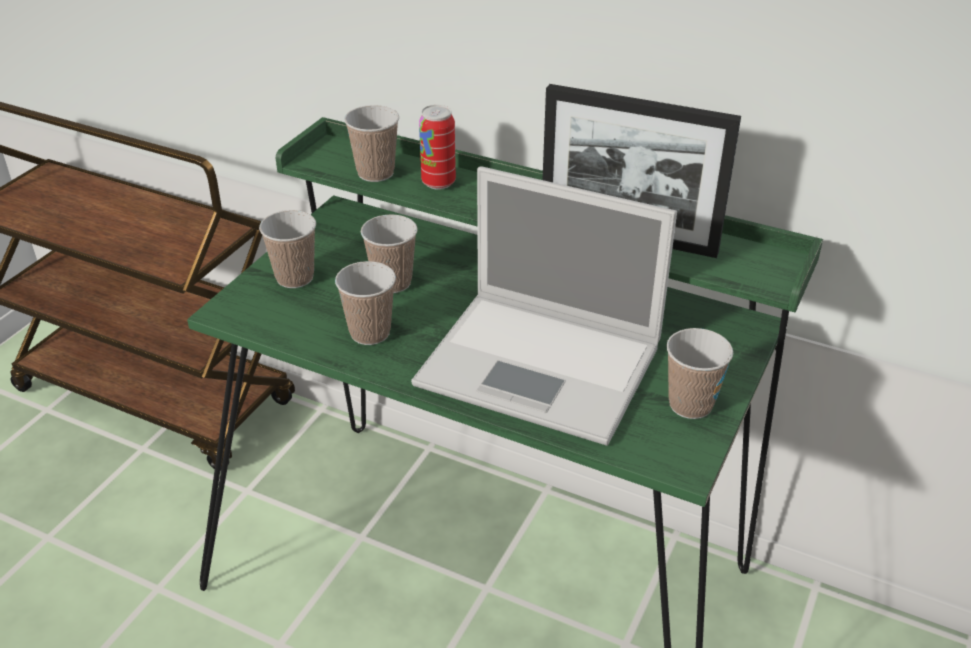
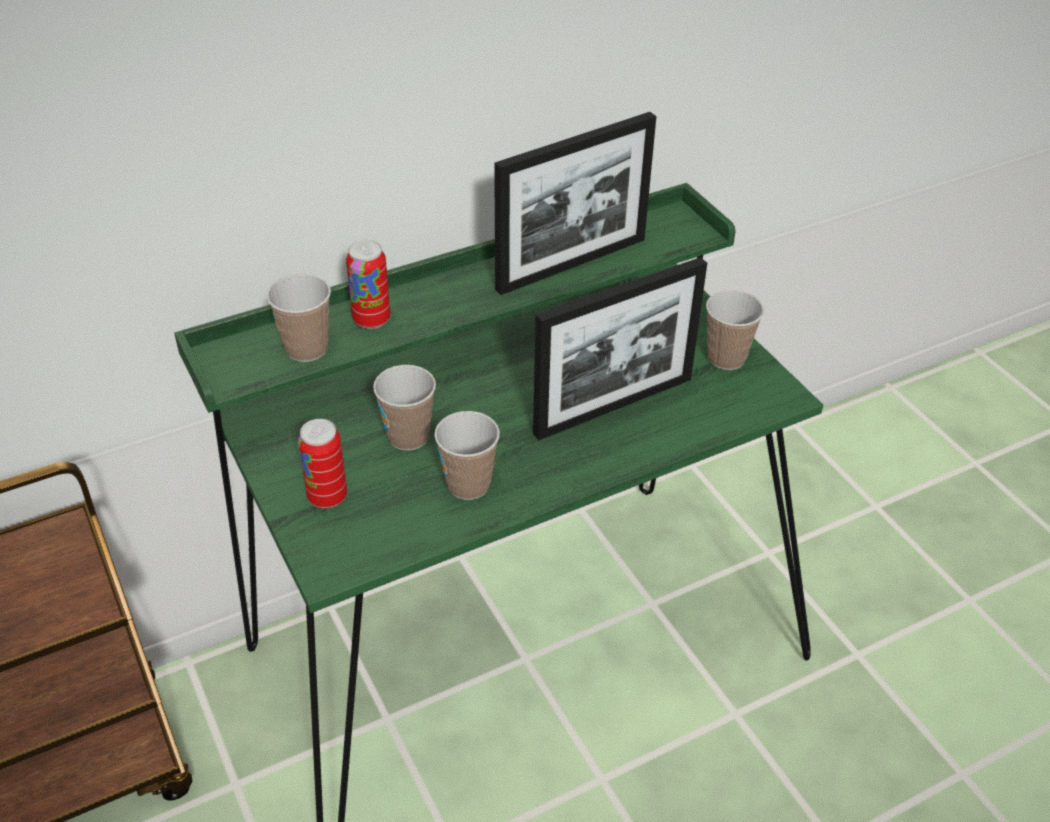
camera: 55 degrees left, 5 degrees up
cup [259,210,316,288] -> can [298,419,347,508]
laptop [411,166,677,446] -> picture frame [533,257,707,440]

